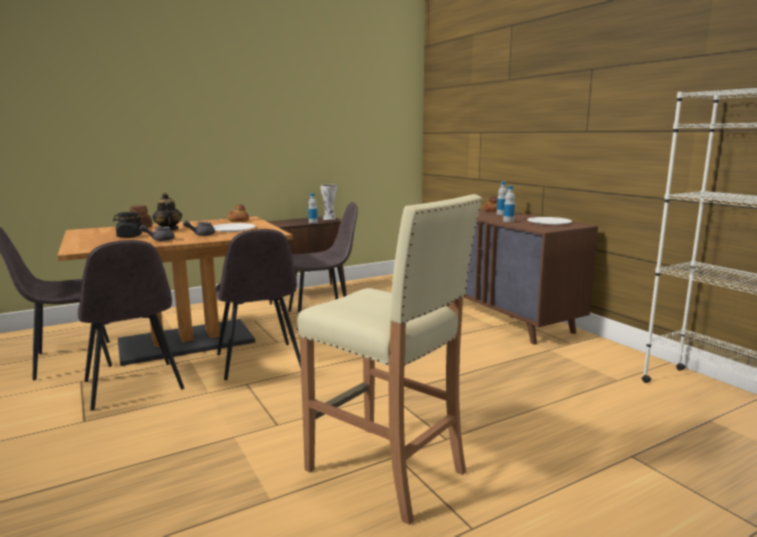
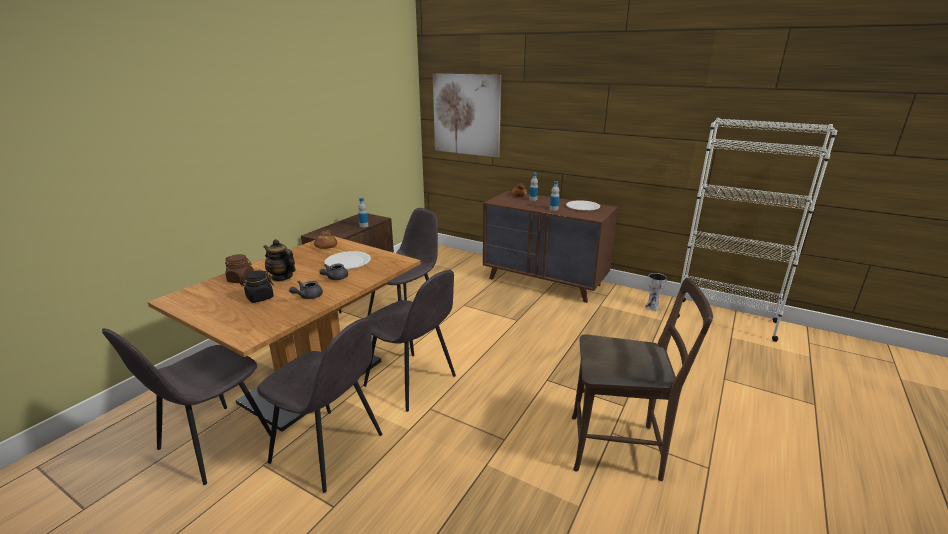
camera: 30 degrees left, 10 degrees up
beige stool [297,194,482,525] -> brown chair [572,278,713,481]
vase [320,184,337,220] -> vase moved to [645,273,667,311]
none -> picture [433,73,501,158]

